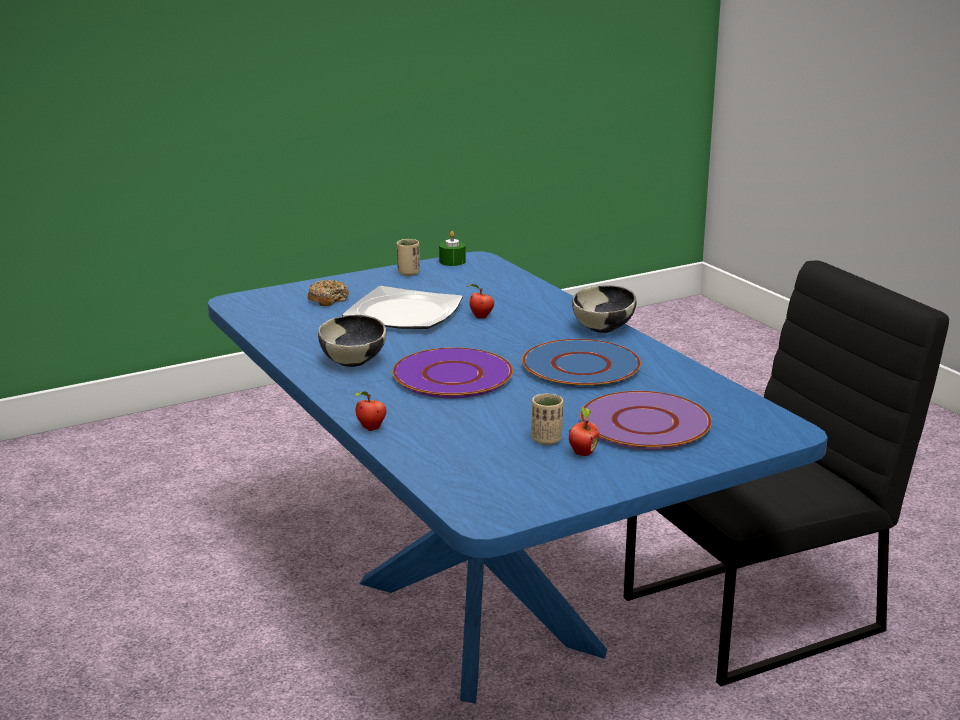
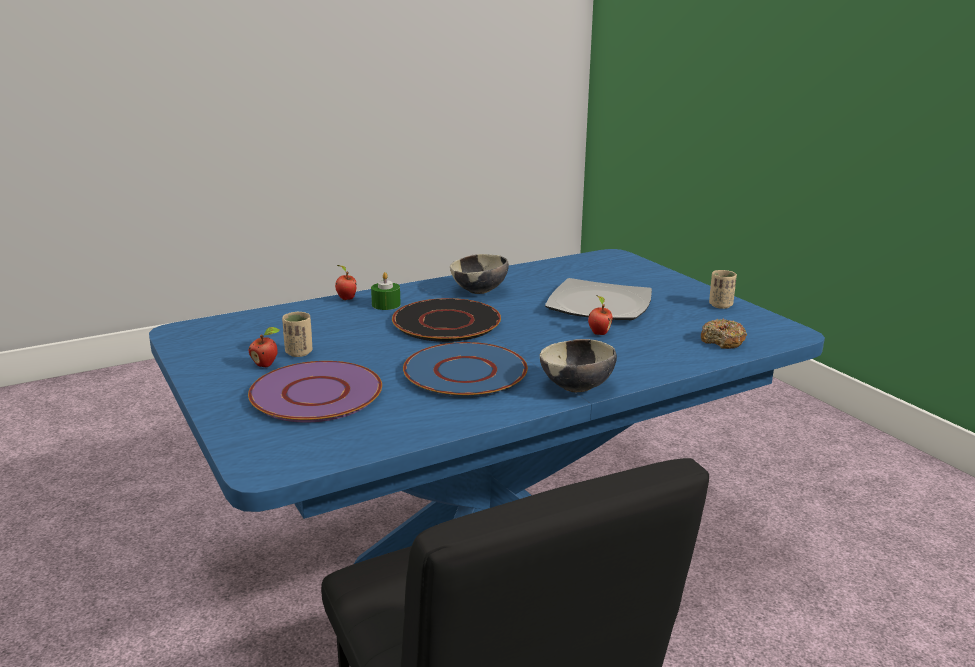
camera: 90 degrees right, 0 degrees up
donut [308,280,349,306] -> donut moved to [701,319,747,349]
purple plate [392,347,513,398] -> black plate [392,298,501,342]
green candle [439,231,466,266] -> green candle moved to [371,272,401,310]

